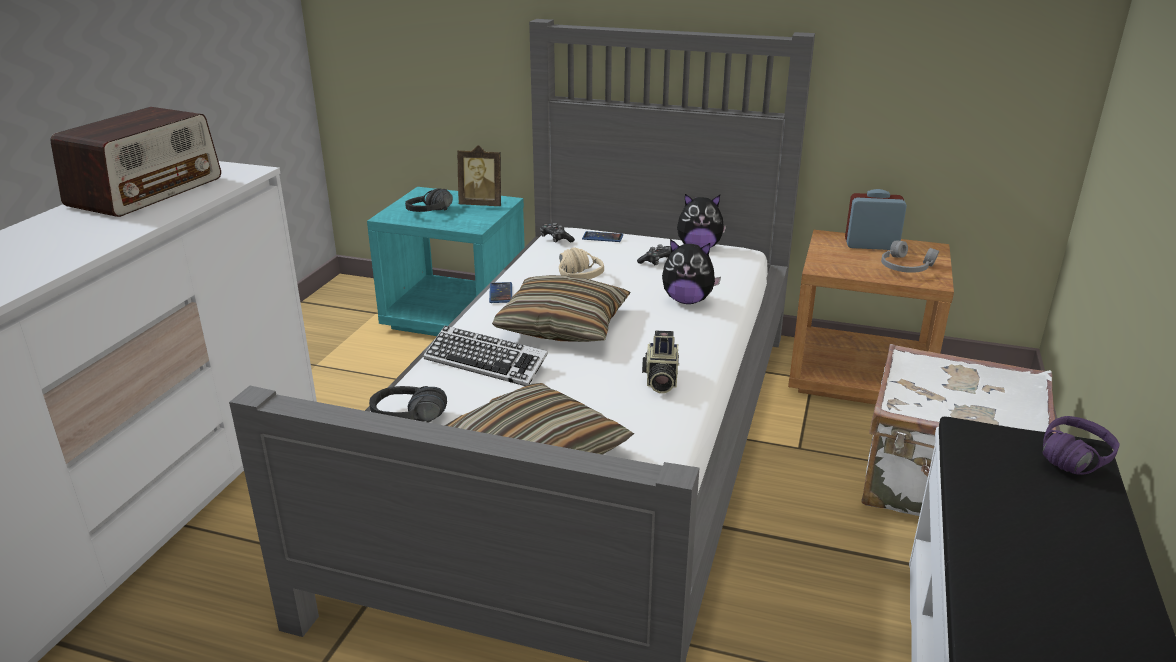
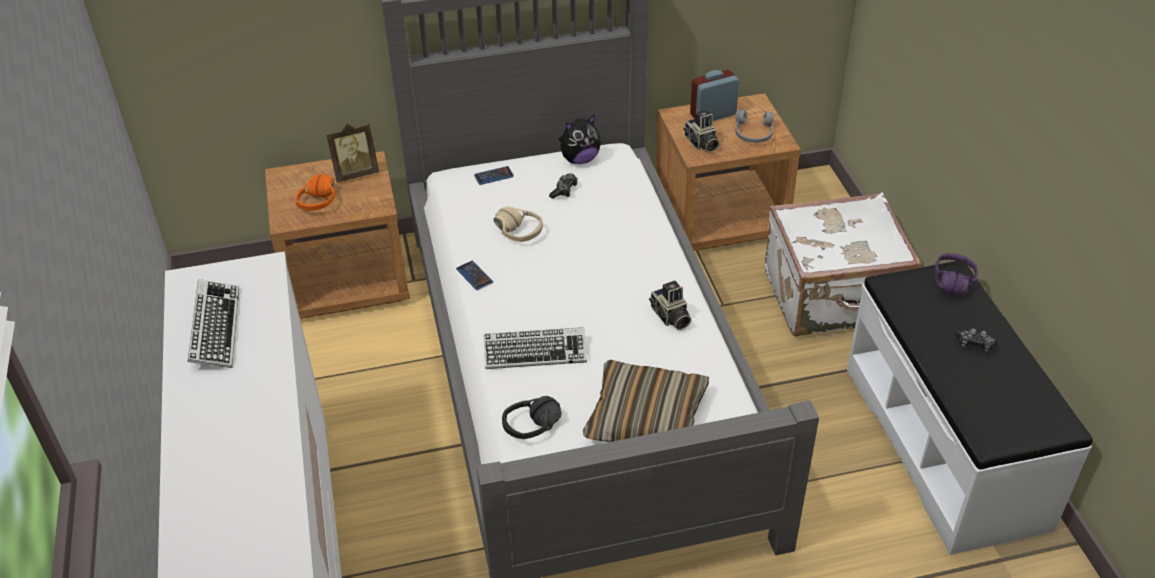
camera: 30 degrees left, 15 degrees up
radio [51,107,221,217] -> keyboard [188,279,239,368]
turquoise nightstand [367,187,525,336] -> brown nightstand [265,151,410,319]
black headphones [405,189,453,212] -> orange headphones [295,174,335,211]
pillow [492,275,631,342] -> none
game controller [540,223,575,242] -> game controller moved to [955,328,997,353]
plush toy [662,239,721,304] -> none
none -> camera [683,110,720,152]

